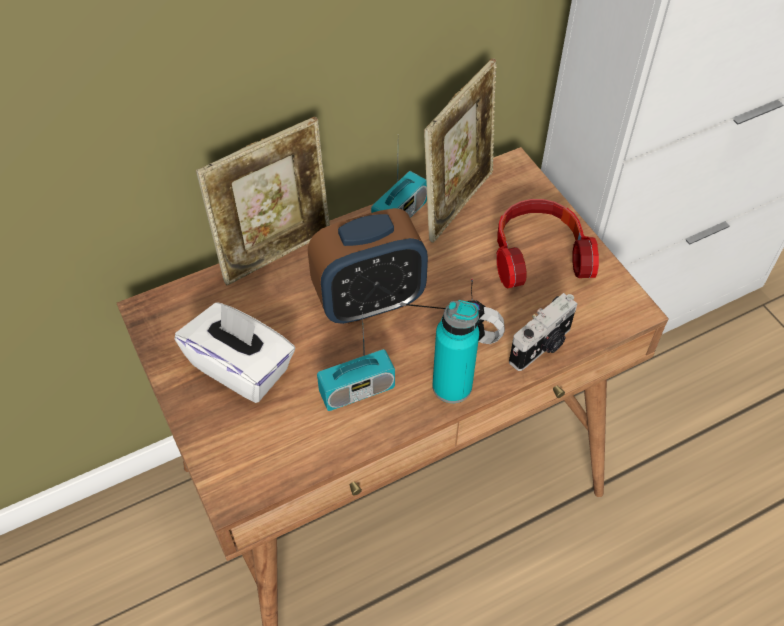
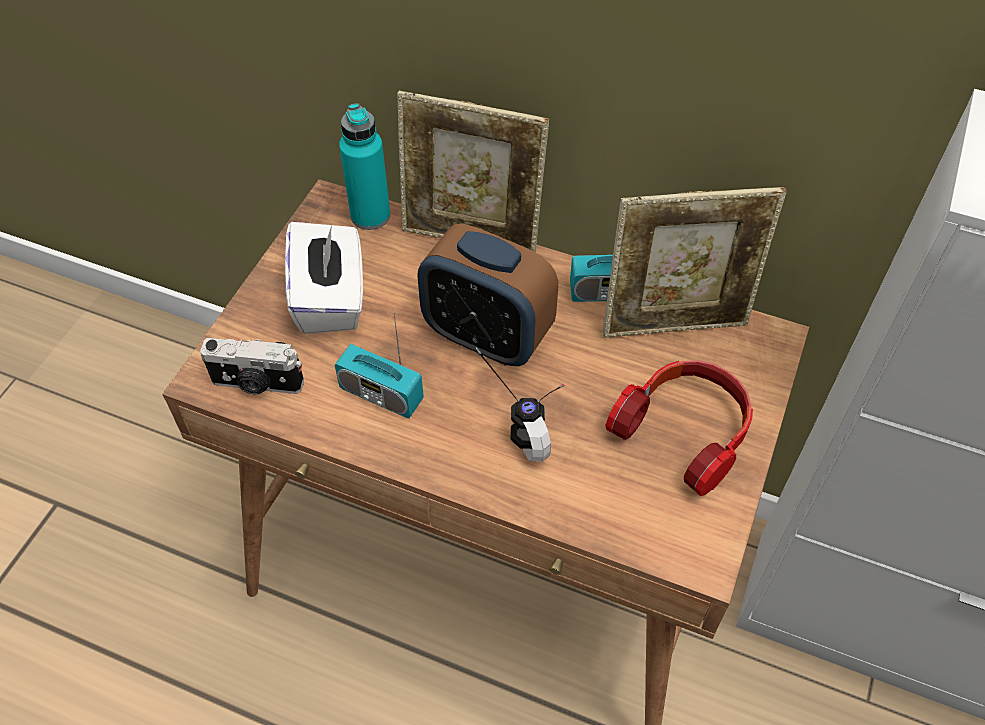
camera: 50 degrees right, 0 degrees up
turquoise bottle [432,300,479,403] -> turquoise bottle moved to [339,103,390,230]
camera [509,293,578,371] -> camera moved to [200,338,304,394]

